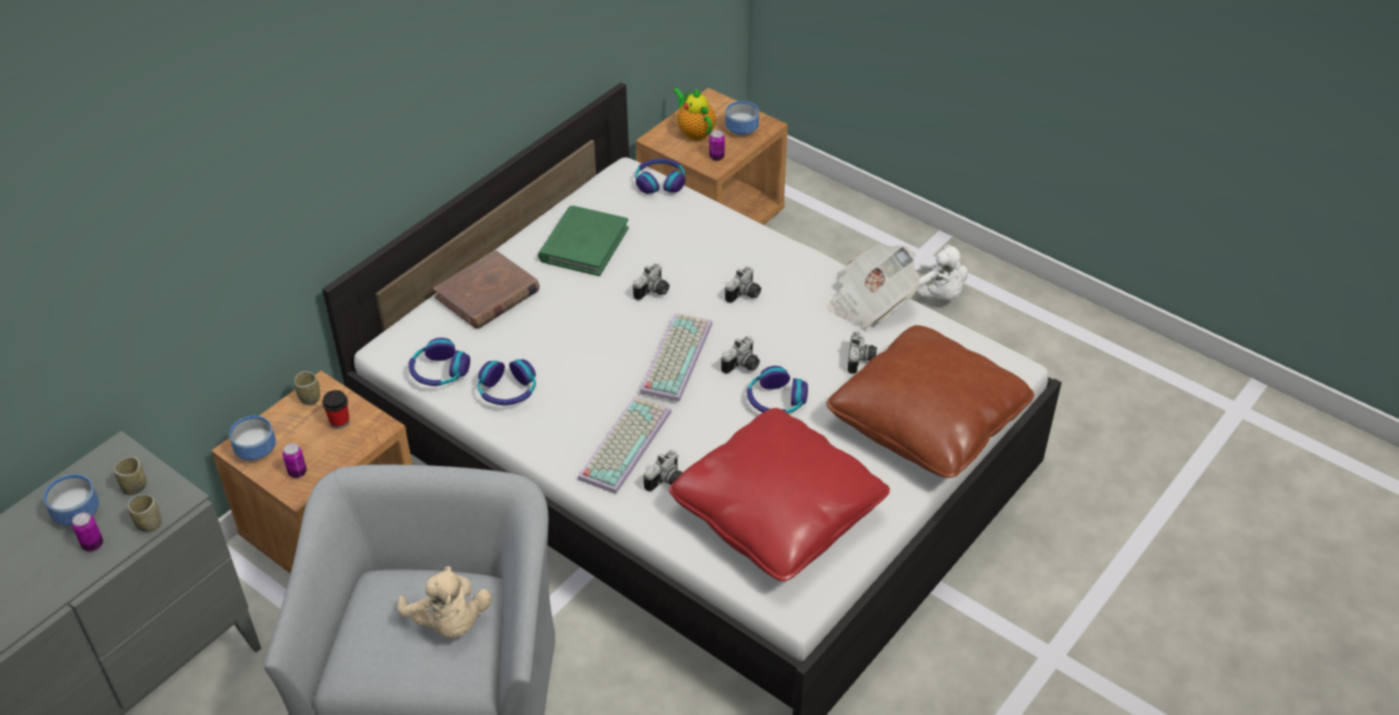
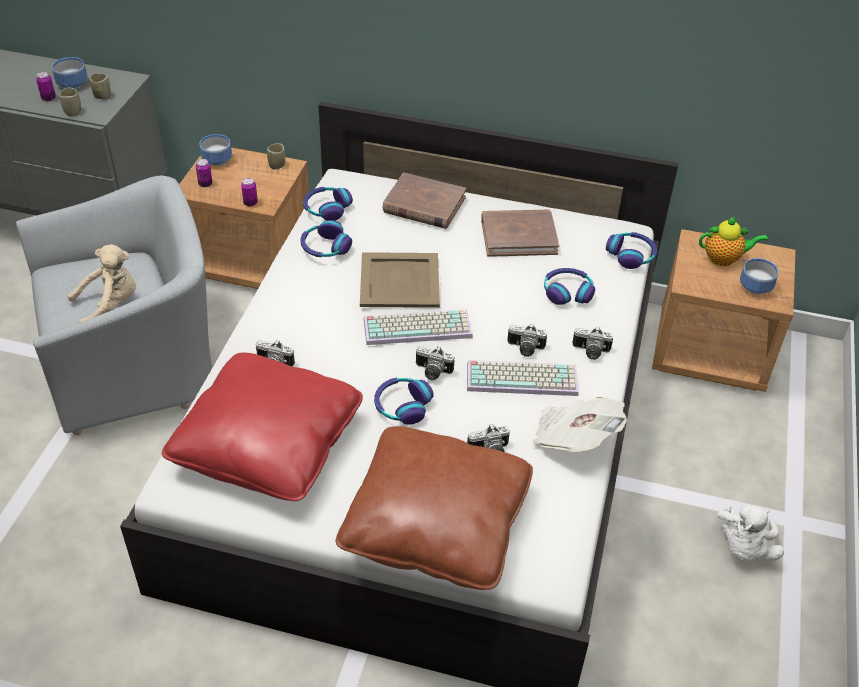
camera: 65 degrees right, 0 degrees up
cup [322,390,349,429] -> none
beige plush toy [397,566,492,638] -> beige plush toy turned 150 degrees counterclockwise [68,244,136,323]
green book [538,206,629,276] -> brown book [481,210,559,257]
keyboard [578,396,672,494] -> keyboard moved to [467,360,579,396]
camera [633,263,669,300] -> camera moved to [572,326,613,360]
teapot [673,88,716,141] -> teapot turned 60 degrees clockwise [699,217,768,266]
can [709,130,725,161] -> can moved to [241,178,258,207]
none -> beige tray [360,252,440,308]
none -> headphones [544,268,595,305]

